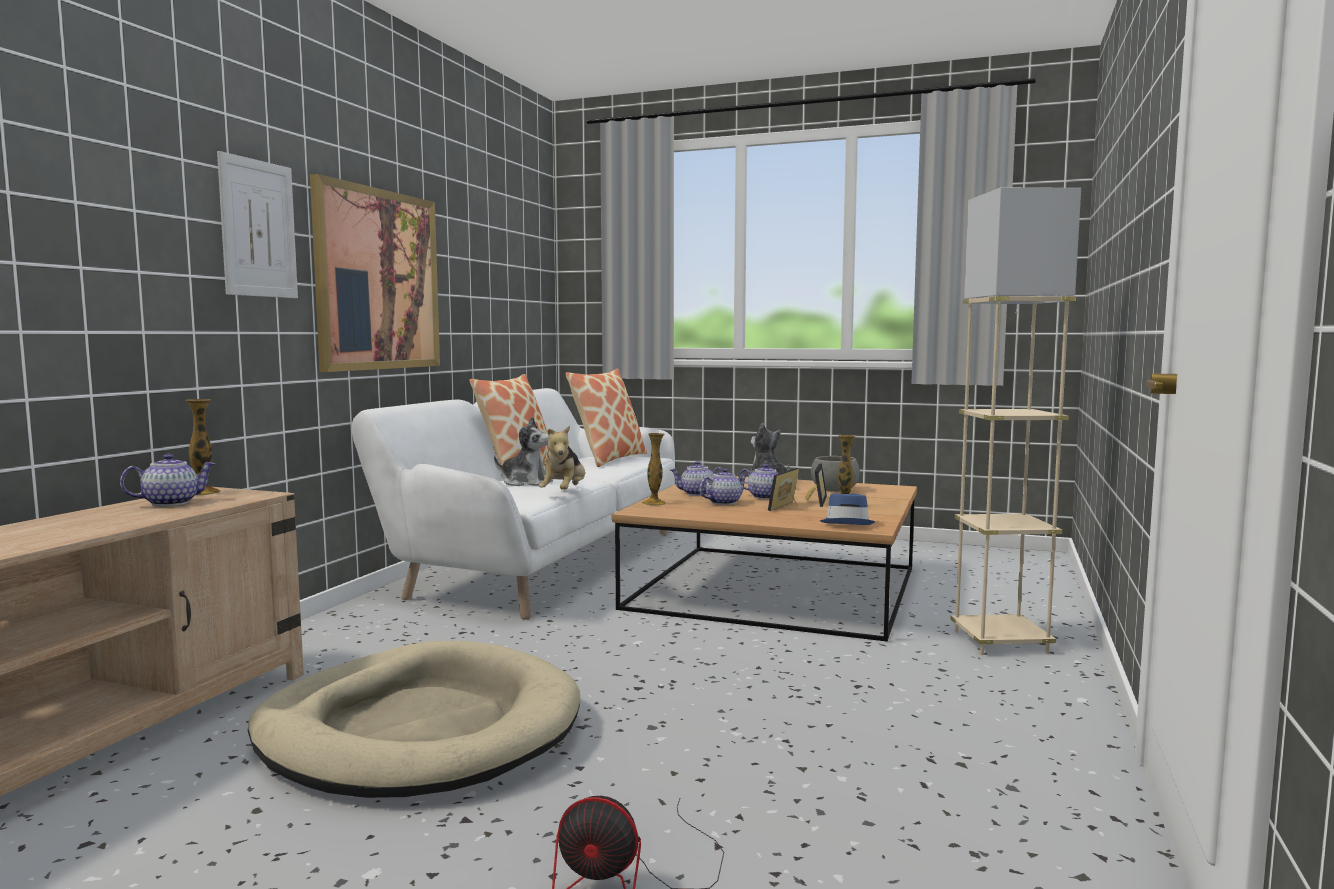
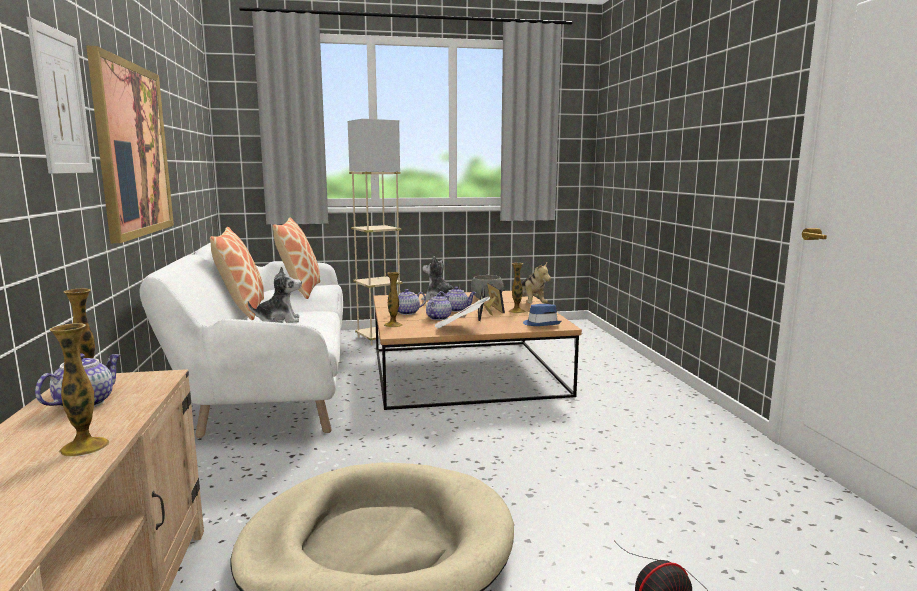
camera: 30 degrees left, 5 degrees up
plush toy [539,425,585,490] -> plush toy moved to [521,263,551,304]
beige floor lamp [950,187,1081,655] -> beige floor lamp moved to [348,119,403,345]
none -> vase [49,323,109,457]
none -> newspaper [435,297,490,329]

